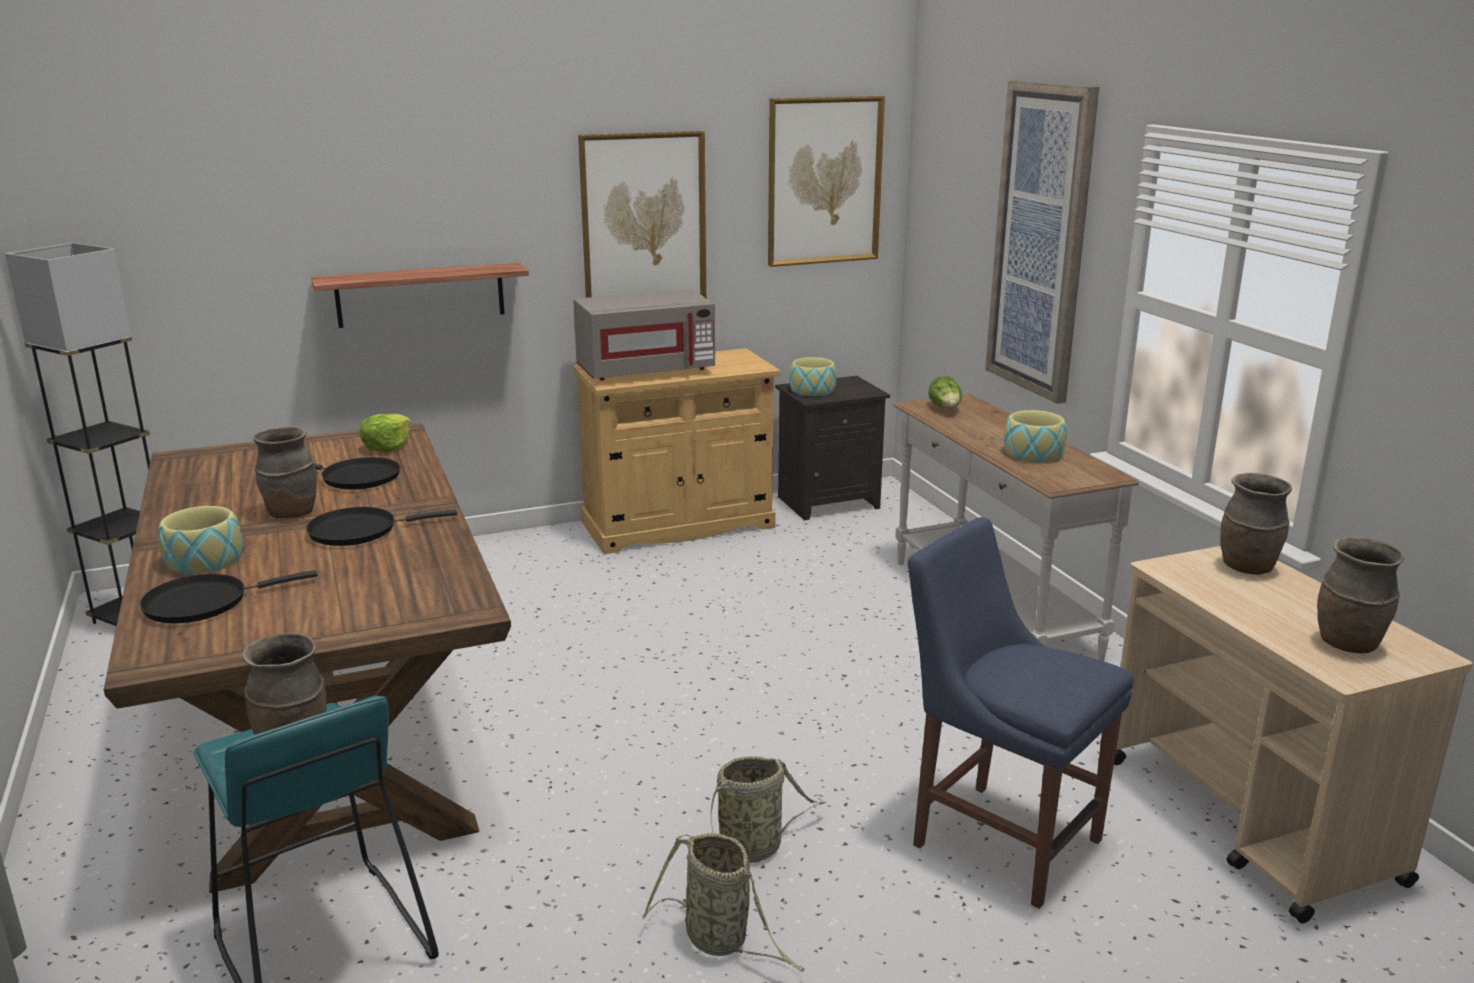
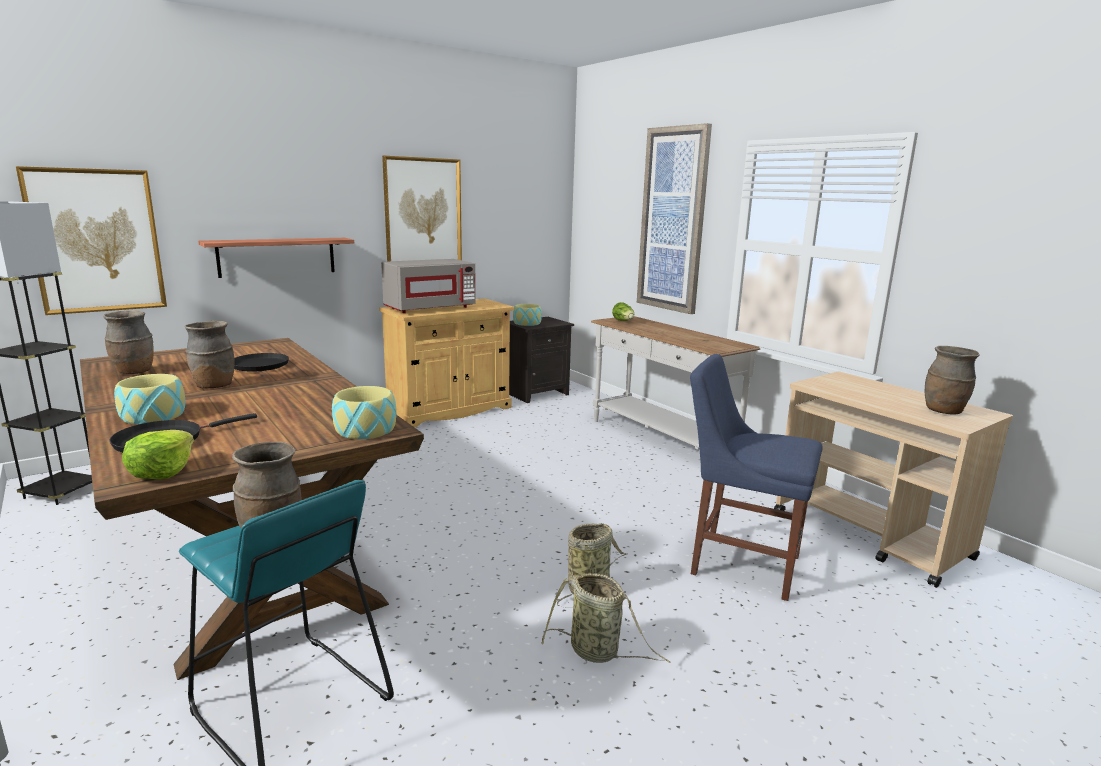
camera: 15 degrees left, 5 degrees down
black frying pan [306,507,458,546] -> none
lettuce [360,414,411,452] -> lettuce moved to [122,430,194,479]
picture [768,96,885,267] -> picture moved to [16,166,167,315]
bowl [1004,410,1067,462] -> bowl moved to [332,386,397,439]
brown vase [1220,473,1292,574] -> brown vase moved to [103,310,154,374]

